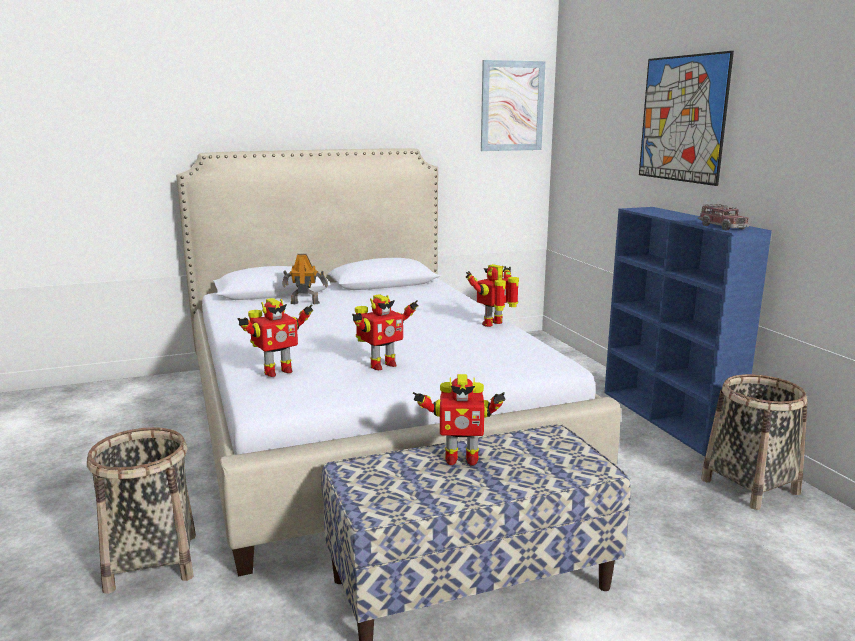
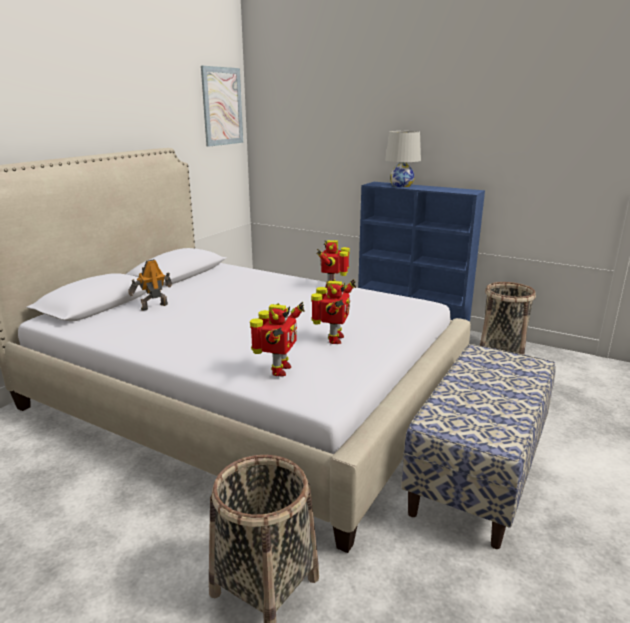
camera: 40 degrees left, 5 degrees up
toy robot [413,374,506,466] -> none
picture [639,51,734,186] -> none
toy truck [698,204,749,230] -> none
none -> white table lamp [385,131,421,187]

